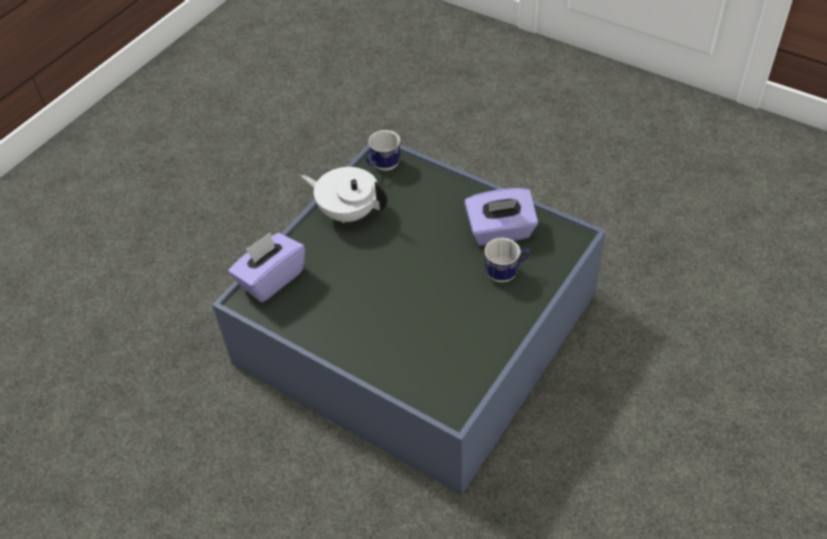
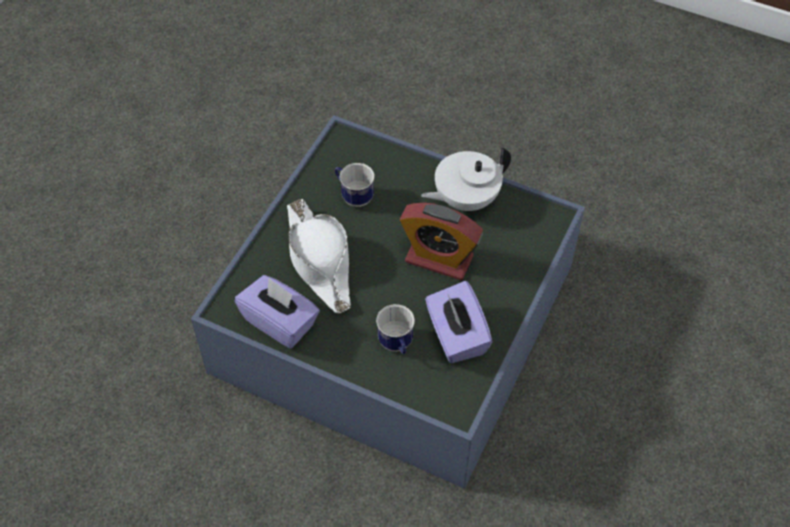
camera: 80 degrees right, 5 degrees up
purple tissue box [228,232,305,302] -> purple tissue box moved to [235,275,320,349]
white teapot [301,167,388,223] -> white teapot turned 135 degrees counterclockwise [421,147,511,211]
mug [366,130,401,171] -> mug moved to [335,163,374,207]
none -> white hat [287,199,351,314]
none -> alarm clock [399,203,483,280]

